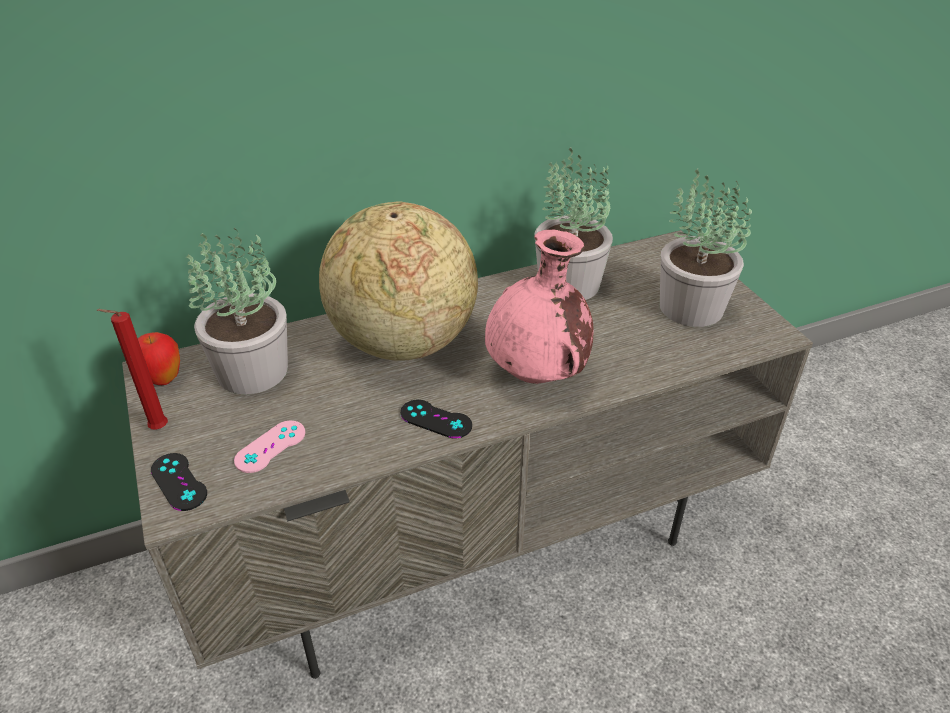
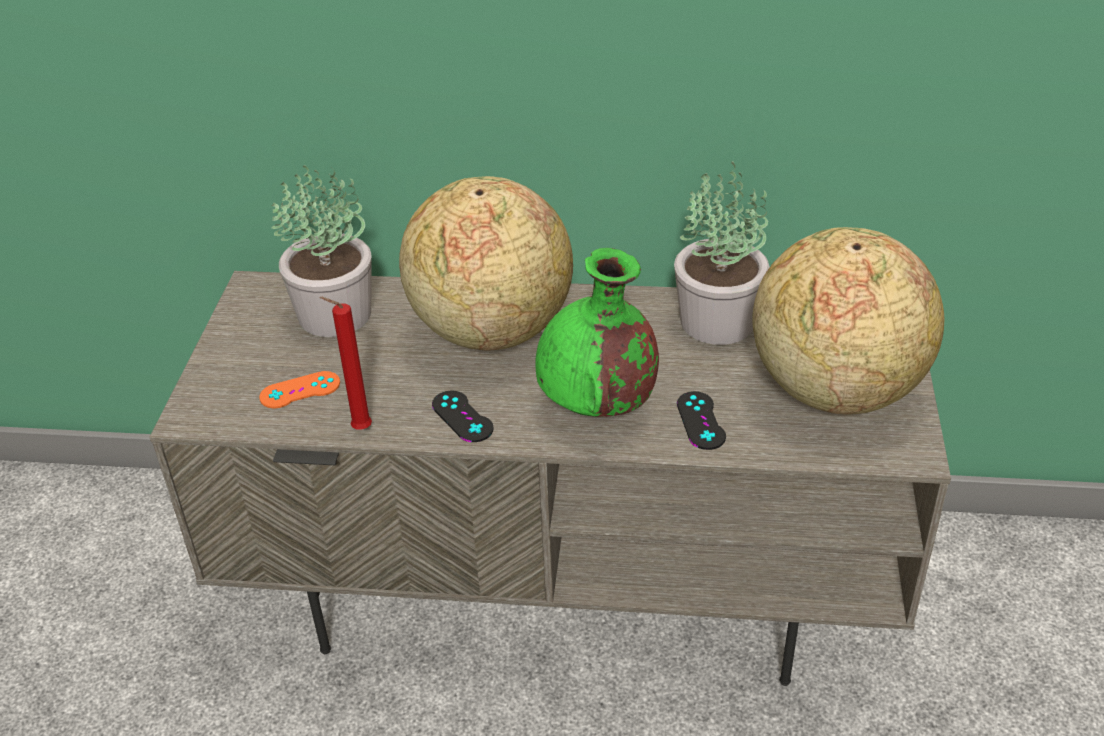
camera: 30 degrees right, 0 degrees up
red candle [97,309,168,430] -> red candle moved to [319,297,372,430]
apple [138,332,180,385] -> none
black game controller [151,453,207,511] -> black game controller moved to [677,391,726,450]
pink game controller [234,421,305,473] -> orange game controller [259,371,340,408]
pink vase [485,230,594,384] -> green vase [535,248,659,417]
potted plant [660,169,752,327] -> globe [752,227,945,414]

